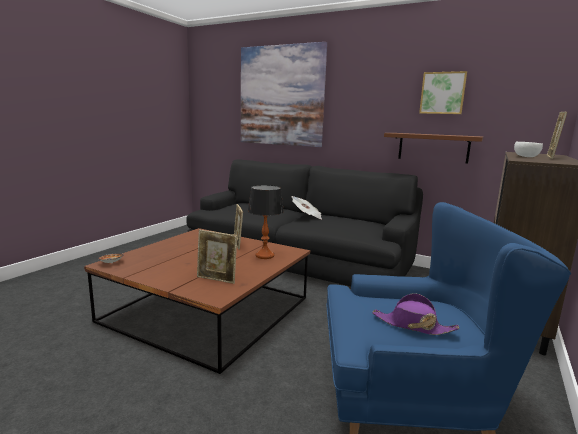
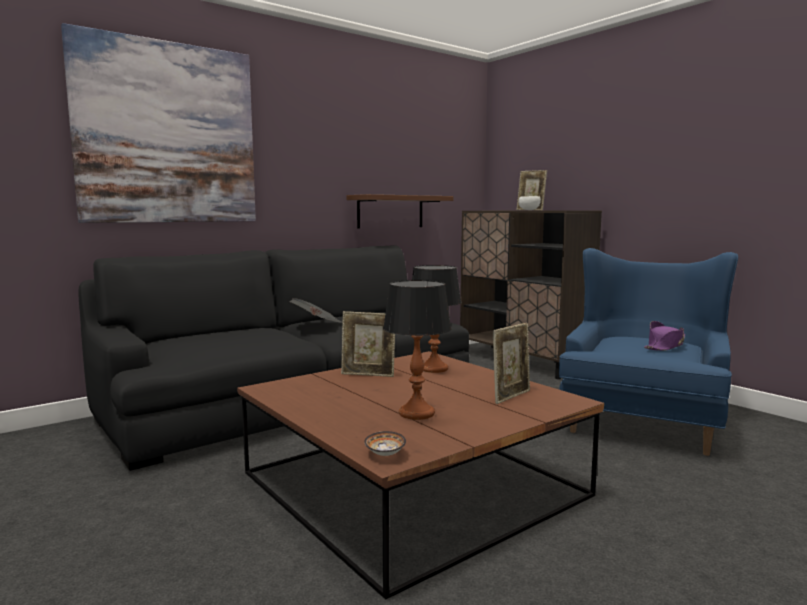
camera: 65 degrees left, 5 degrees down
picture [419,71,467,114] -> none
none -> table lamp [383,280,452,420]

